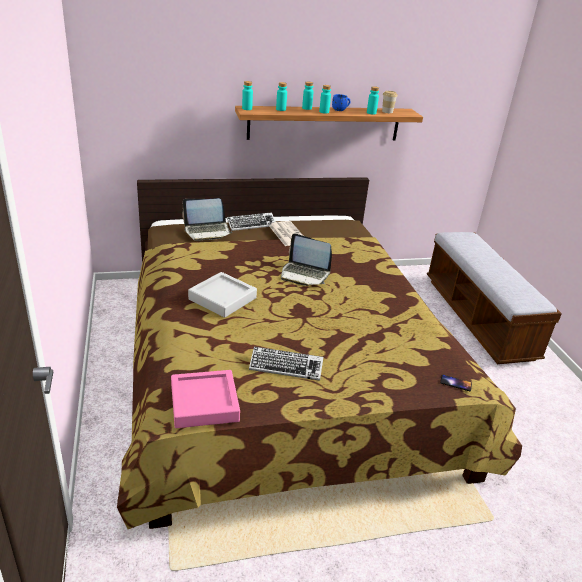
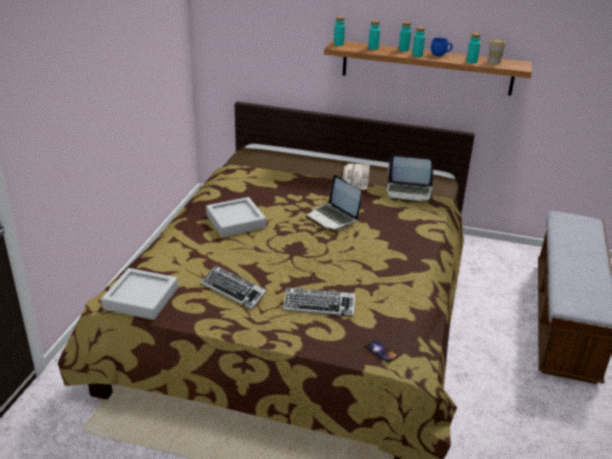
camera: 30 degrees right, 0 degrees up
pink tray [171,370,240,428] -> grey tray [101,268,178,320]
laptop [182,198,232,241] -> laptop moved to [386,154,434,202]
keyboard [227,212,276,231] -> keyboard moved to [283,288,355,316]

